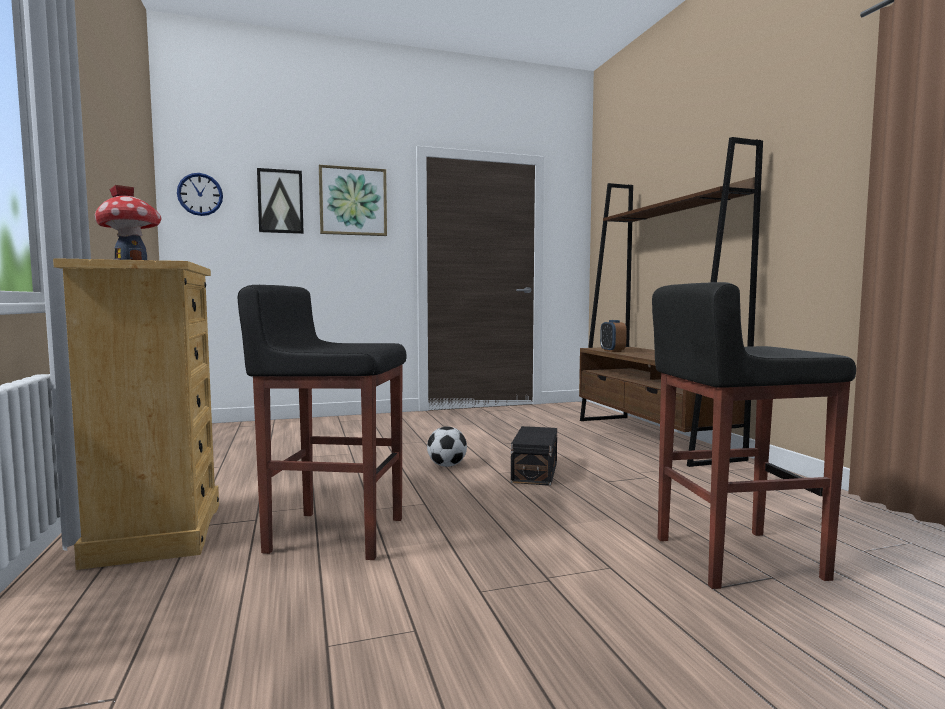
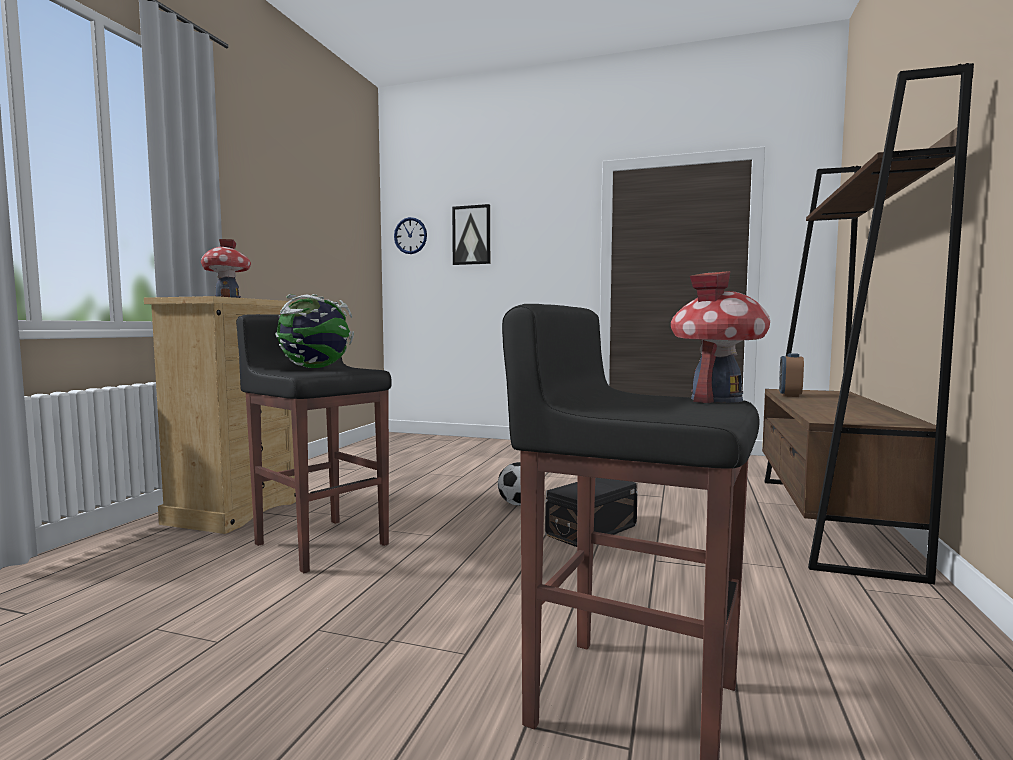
camera: 35 degrees right, 0 degrees up
picture [319,165,387,236] -> none
none -> globe [275,294,354,368]
none -> toy house [671,271,770,403]

